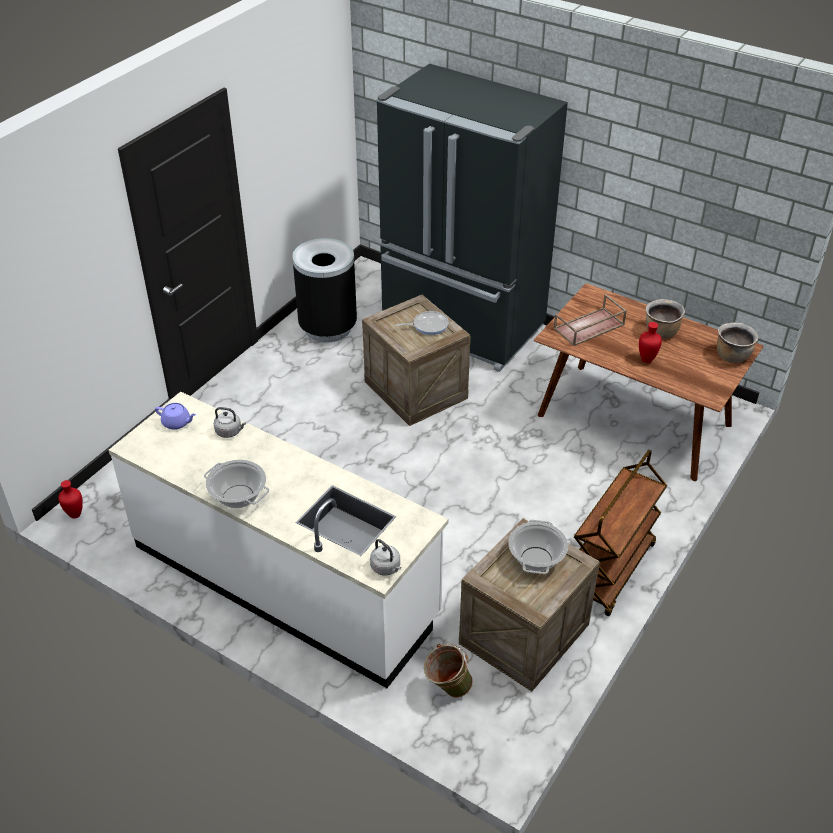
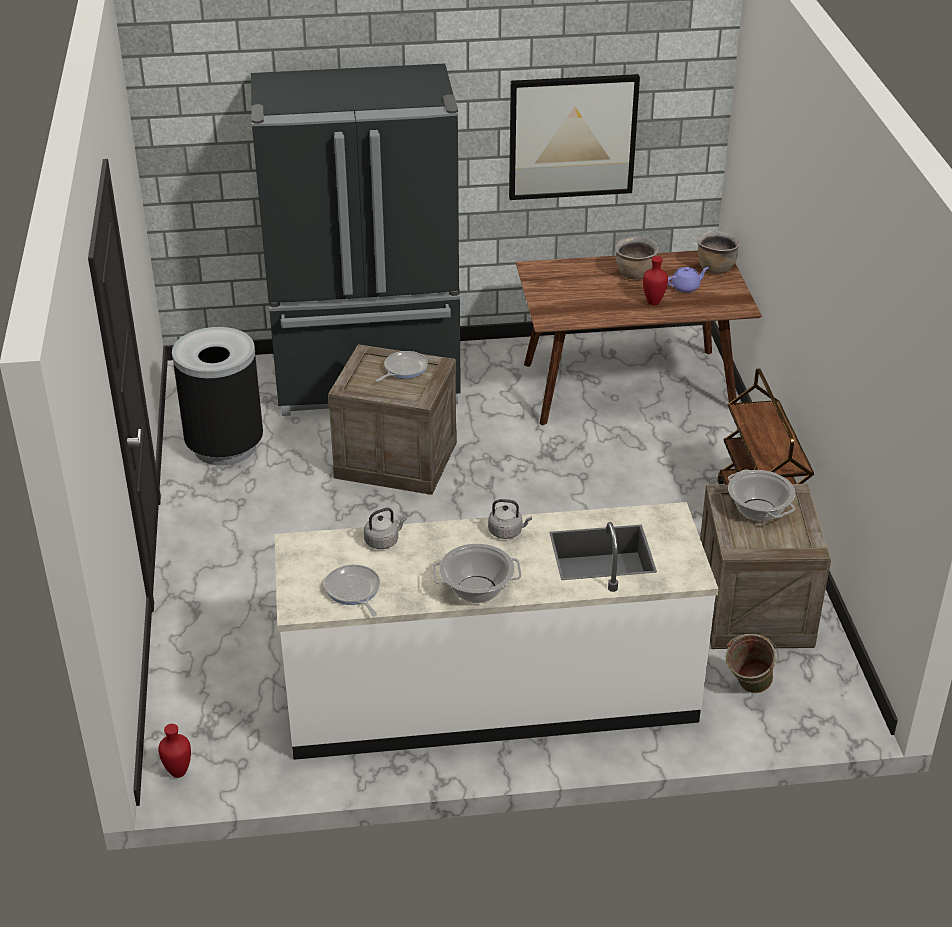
camera: 40 degrees left, 5 degrees down
purple teapot [155,403,196,430] -> purple teapot moved to [668,267,709,293]
grey kettle [370,539,401,575] -> grey kettle moved to [488,499,532,539]
brown tray [553,294,627,346] -> none
none -> frying pan [324,565,380,616]
none -> picture [509,74,640,200]

